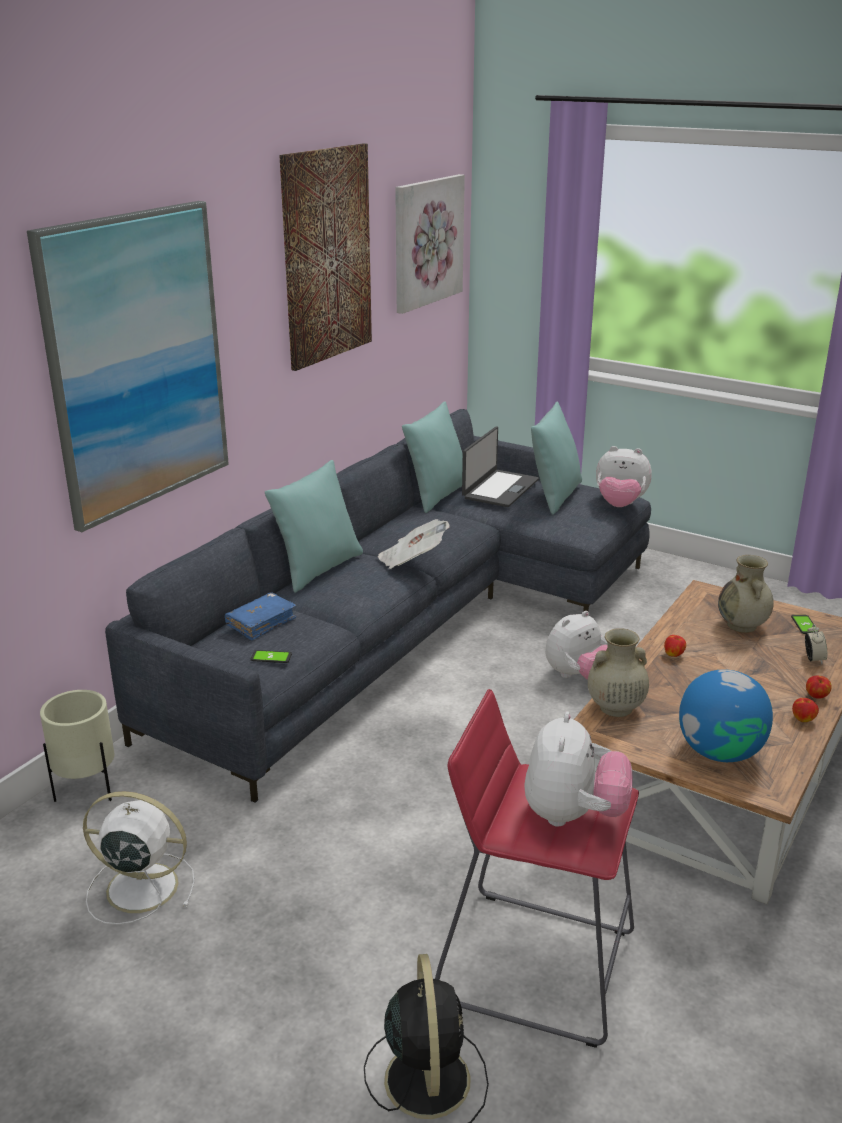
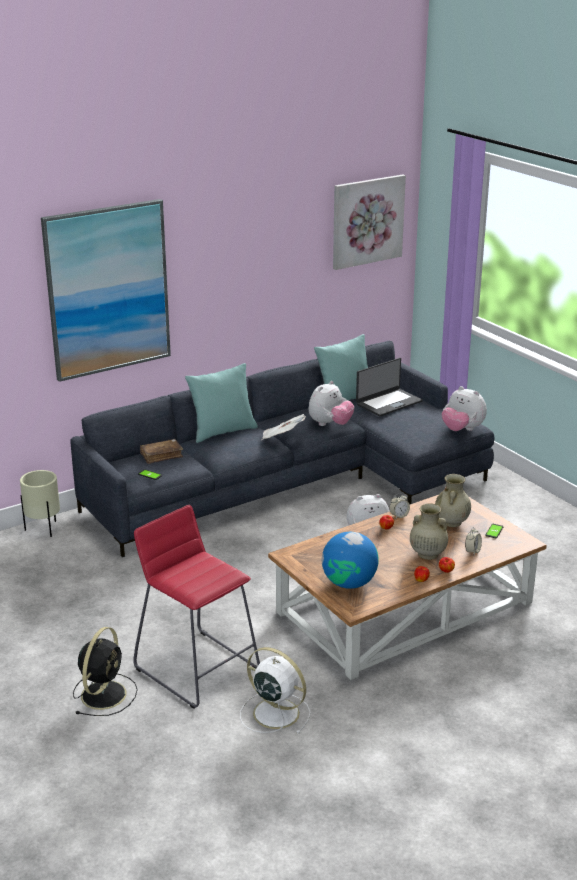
camera: 25 degrees right, 0 degrees up
white fan [83,791,194,925] -> white fan moved to [240,647,311,734]
blue book [225,592,297,640] -> brown book [140,439,183,464]
picture [280,143,372,371] -> none
plush toy [524,712,633,827] -> plush toy moved to [309,381,354,426]
turquoise pillow [531,402,582,515] -> none
beige vase [588,628,649,717] -> beige vase moved to [410,503,448,560]
none -> alarm clock [389,493,410,518]

